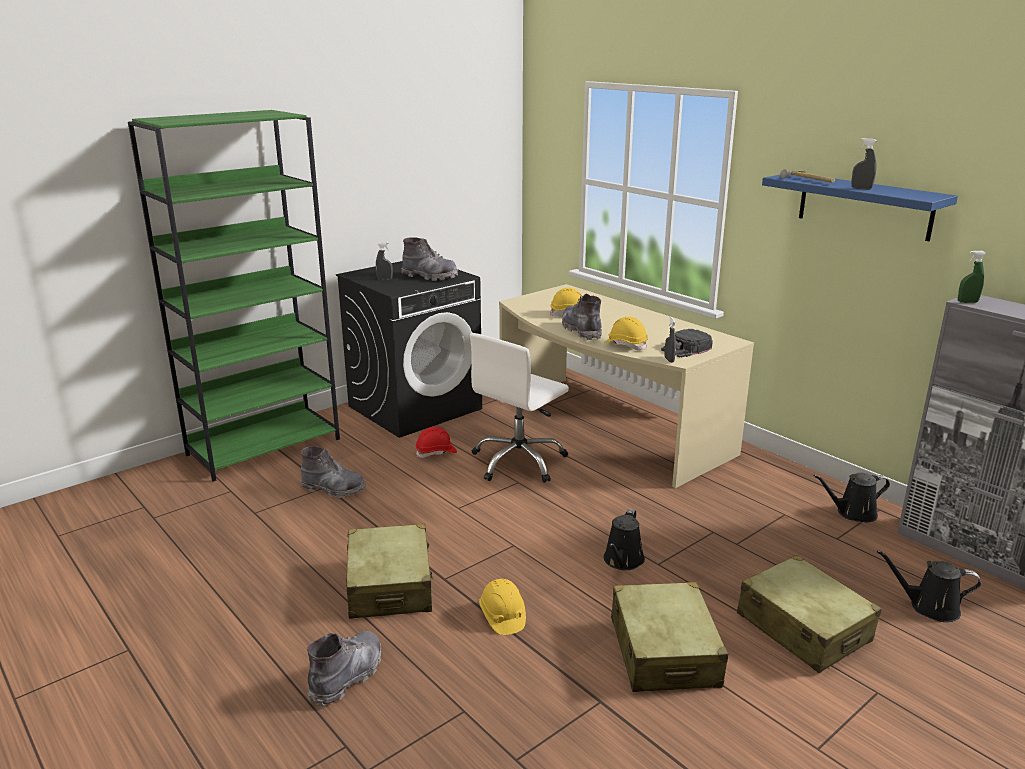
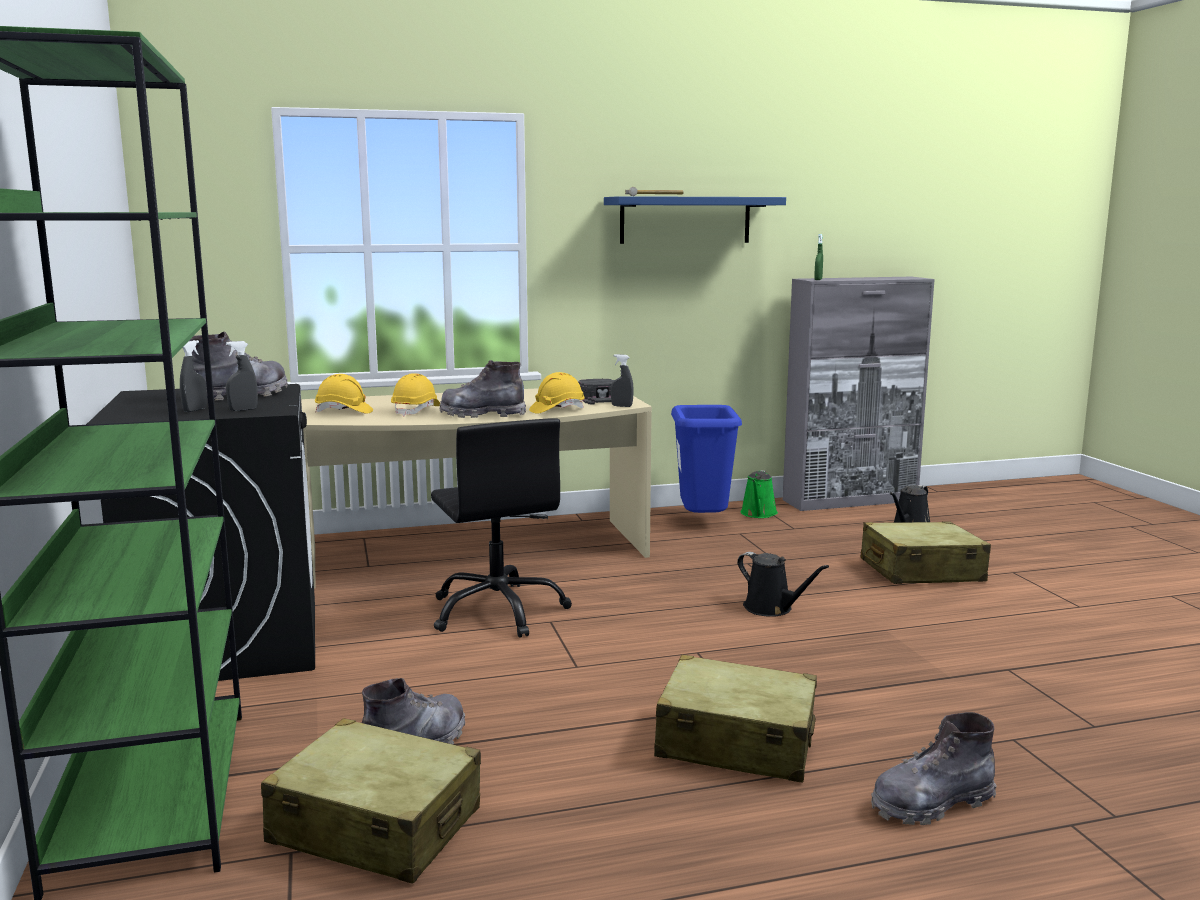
camera: 65 degrees left, 10 degrees down
grey boot [307,631,382,707] -> grey boot turned 75 degrees counterclockwise [871,712,997,825]
red hard hat [416,427,457,458] -> none
white office chair [470,333,569,483] -> black office chair [431,418,572,638]
yellow hard hat [479,579,526,635] -> yellow hard hat moved to [315,374,373,414]
beige suitcase [611,582,728,692] -> beige suitcase moved to [261,718,481,884]
black watering can [814,473,890,522] -> green watering can [741,470,778,518]
grey spray bottle [852,138,877,190] -> grey spray bottle moved to [226,341,258,411]
none -> blue trash can [671,405,742,513]

